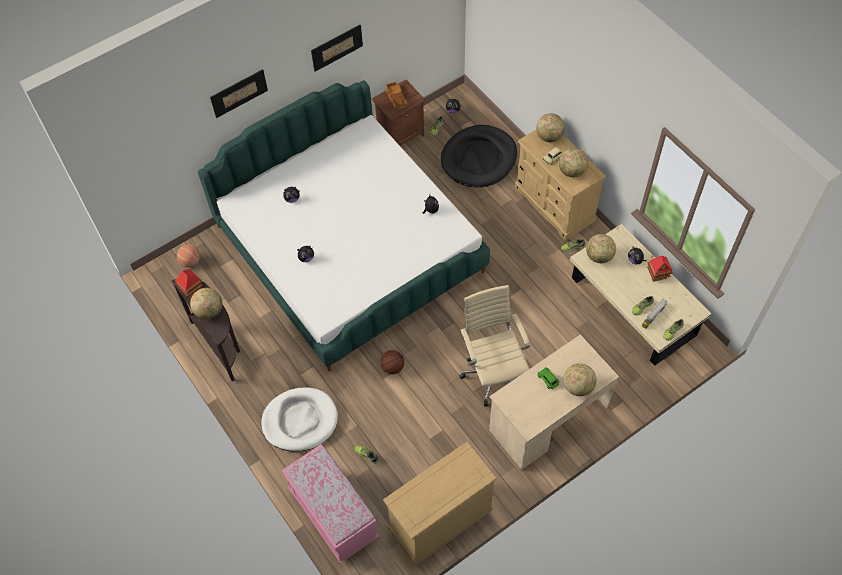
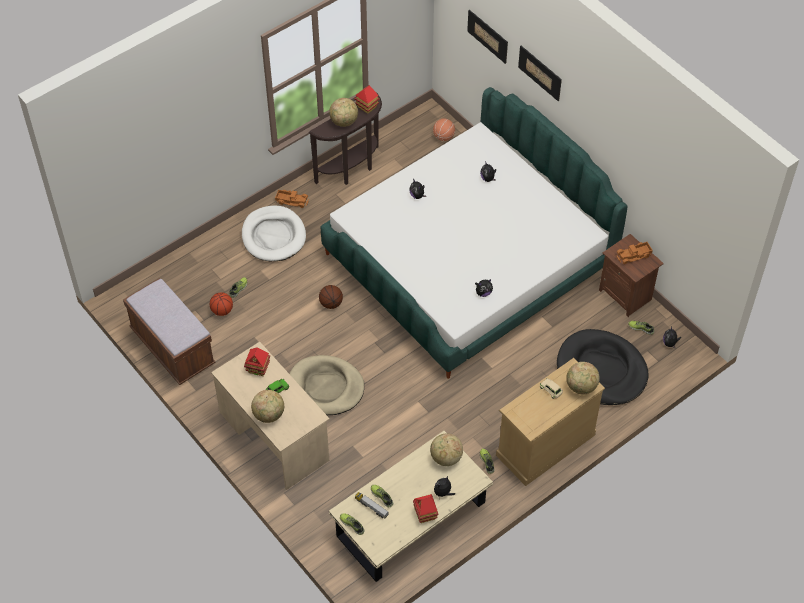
camera: 85 degrees right, 5 degrees down
pink bench [282,445,379,564] -> none
picture [311,25,363,72] -> picture moved to [467,10,508,64]
beige dresser [383,442,497,566] -> brown bench [123,278,216,385]
beige office chair [459,285,530,407] -> beige dog bed [290,355,364,415]
globe [559,148,588,177] -> none
none -> basketball [210,292,233,316]
none -> toy house [244,348,270,376]
none -> toy truck [275,190,309,208]

